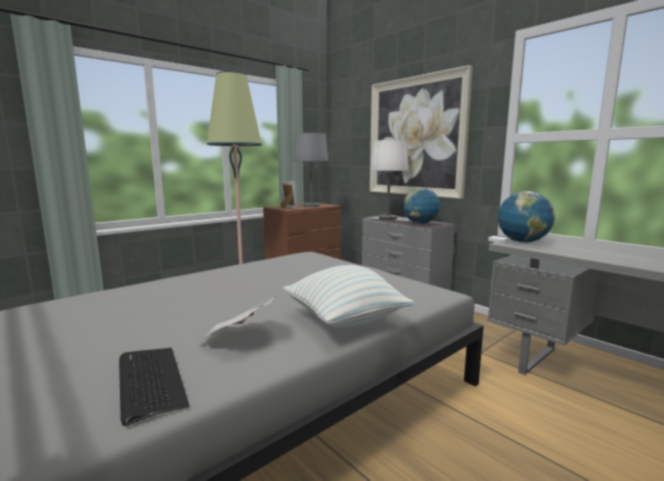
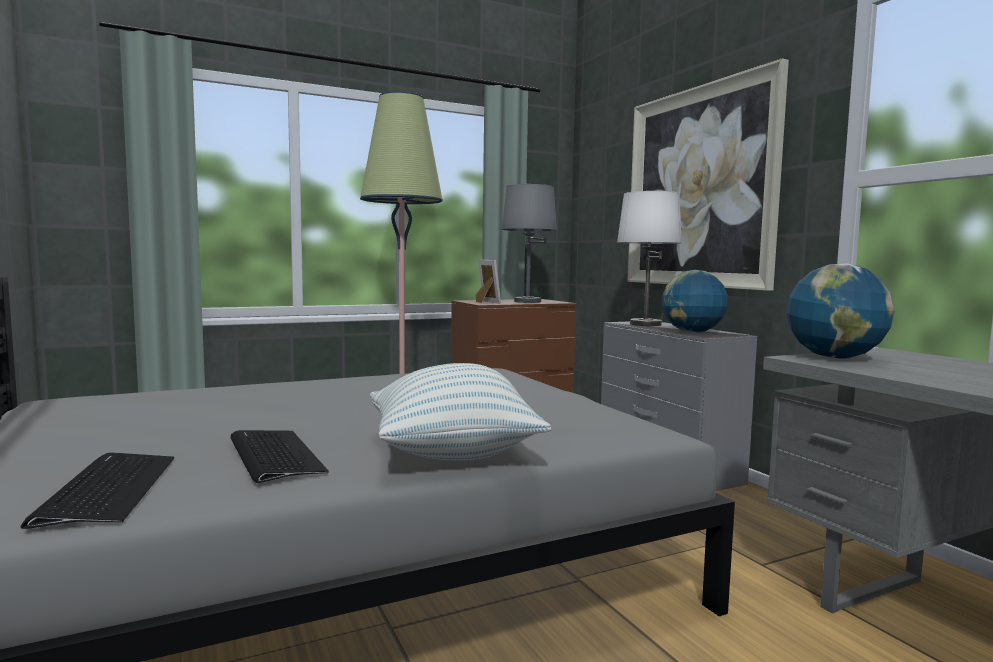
camera: 15 degrees right, 5 degrees down
newspaper [202,297,274,338] -> keyboard [231,430,329,483]

